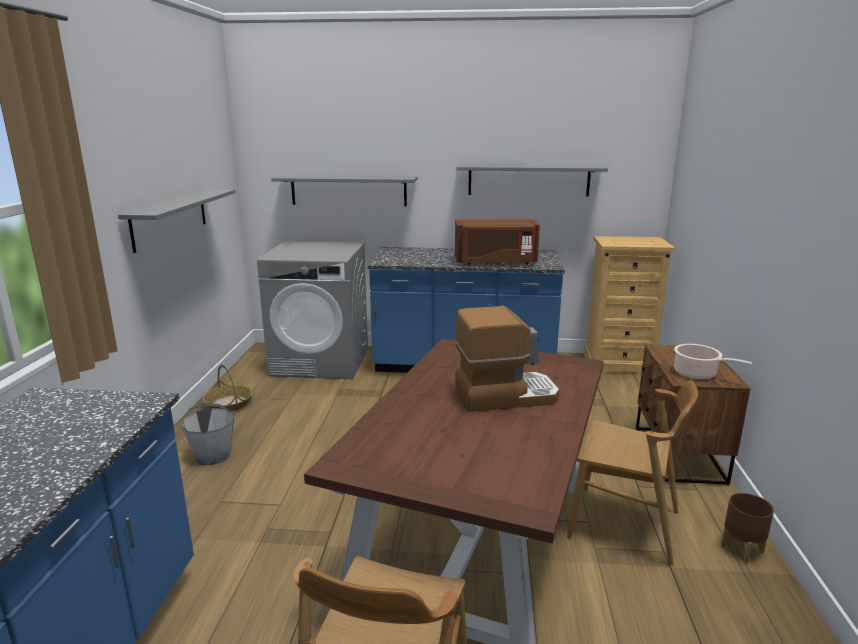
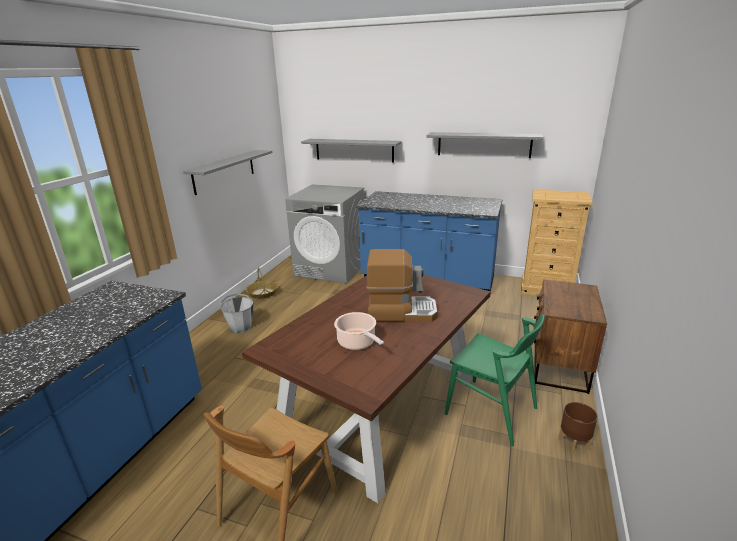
camera: 15 degrees right, 5 degrees up
brown microwave [455,219,540,265] -> none
brown chair [567,381,698,566] -> green chair [445,315,545,446]
cooking pot [674,344,752,380] -> cooking pot moved to [334,312,384,350]

